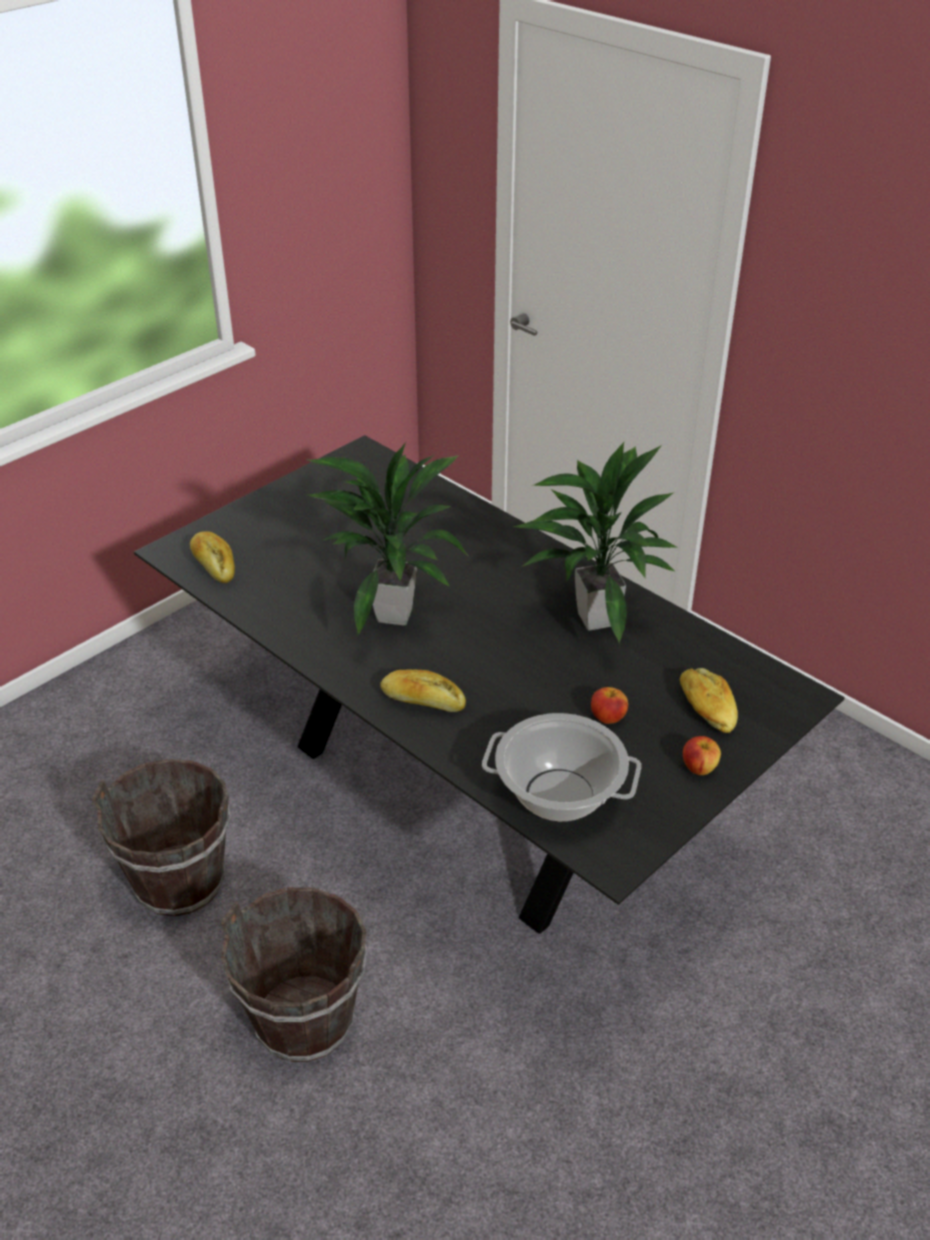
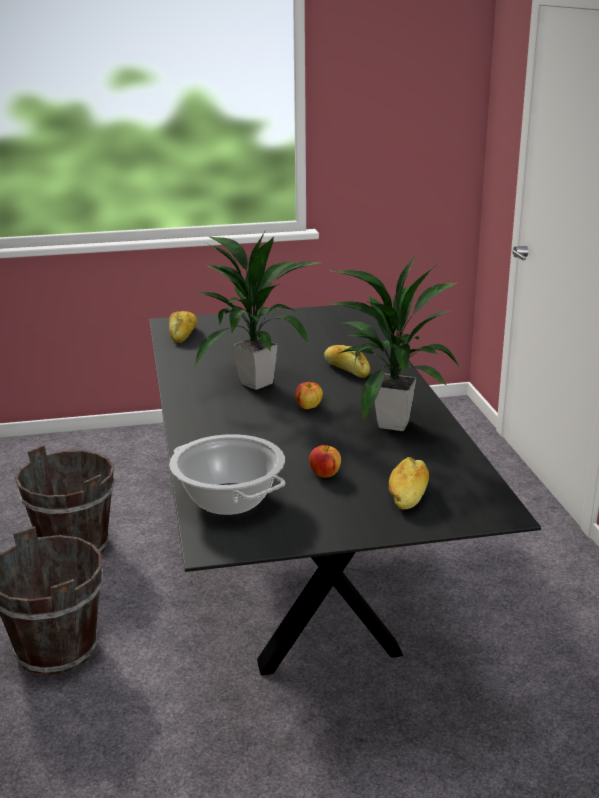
camera: 35 degrees right, 15 degrees down
bread [380,670,466,712] -> bread moved to [324,345,370,378]
apple [683,736,721,775] -> apple moved to [295,382,323,409]

